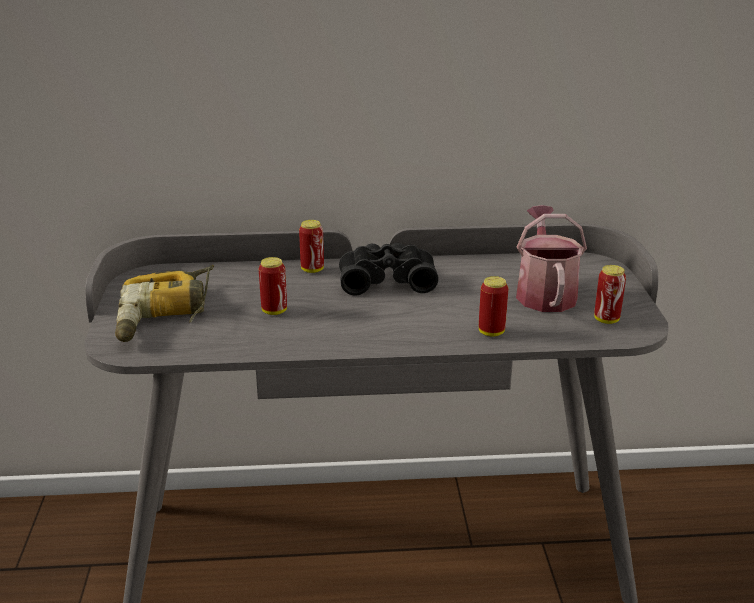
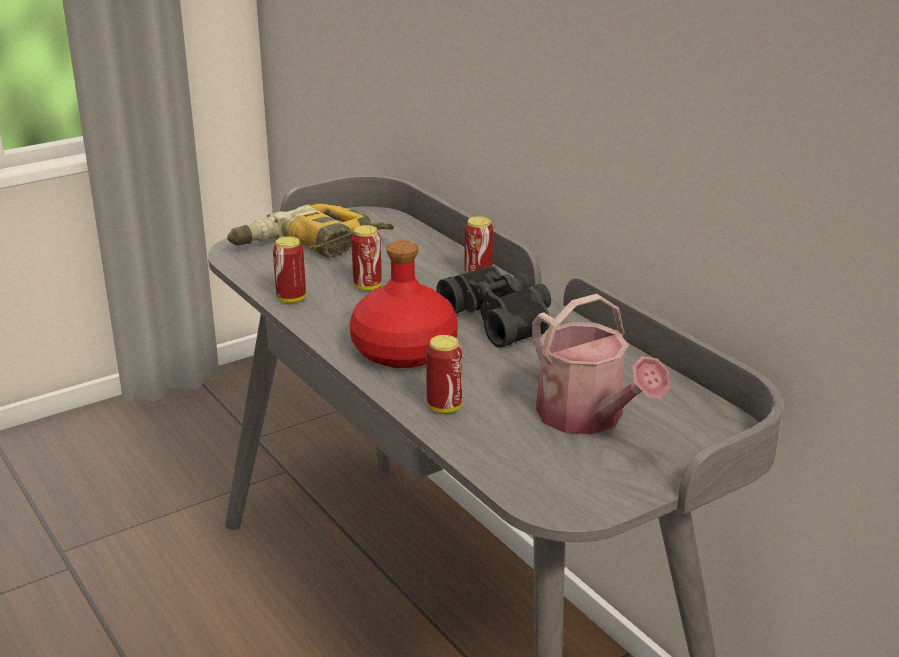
camera: 60 degrees right, 0 degrees up
watering can [516,205,587,312] -> watering can turned 90 degrees clockwise [532,294,670,434]
can [594,265,626,324] -> can moved to [273,236,306,303]
none -> red bottle [350,240,458,368]

